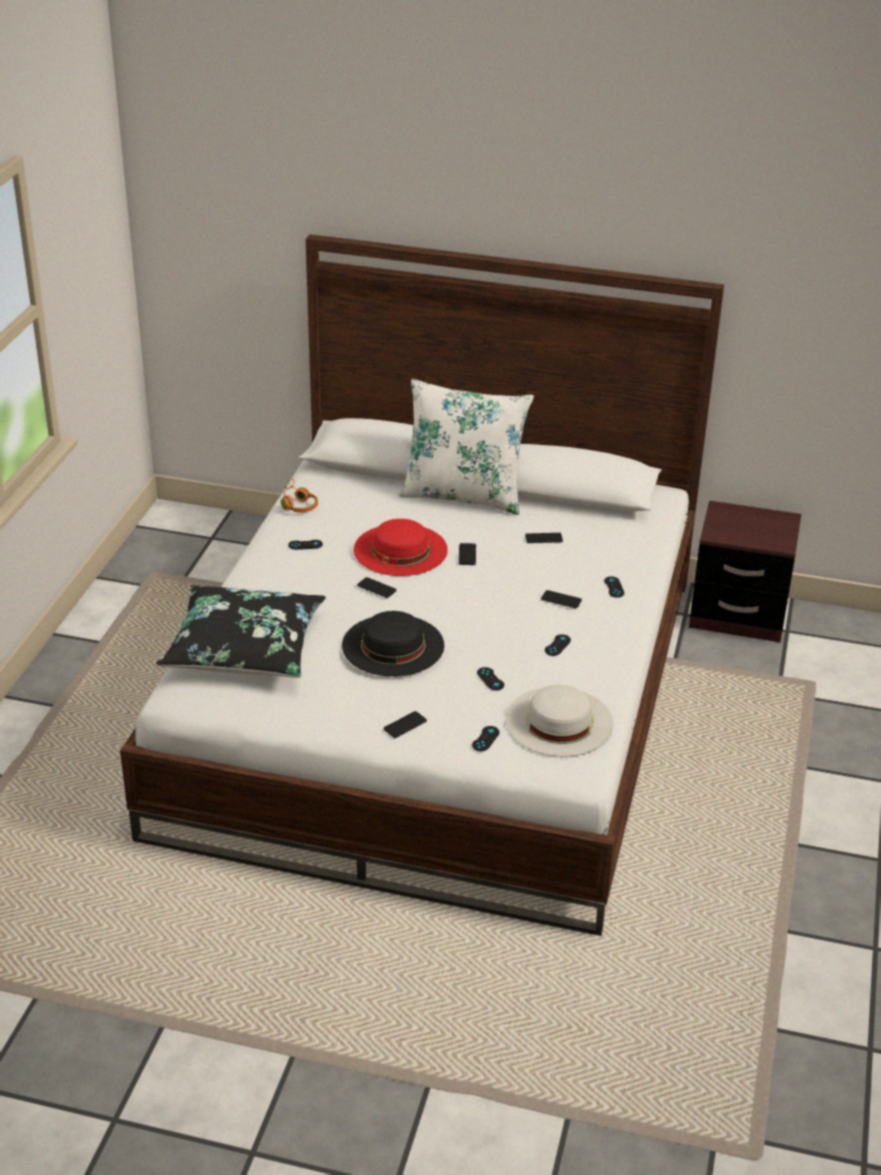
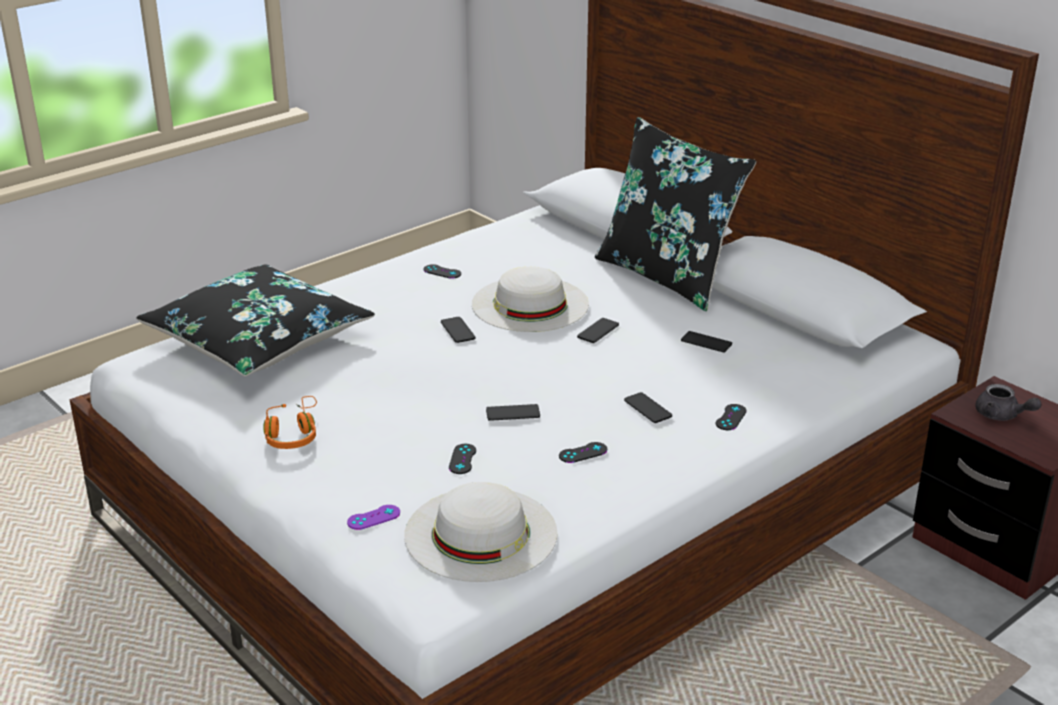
camera: 35 degrees right, 5 degrees down
orange headphones [281,479,318,513] -> orange headphones moved to [263,396,317,449]
black hat [342,611,444,676] -> none
red hat [354,519,448,576] -> white hat [472,267,589,332]
phone [384,711,427,738] -> phone moved to [486,404,540,421]
white pillow [399,379,534,515] -> black pillow [595,117,756,311]
black game controller [472,726,500,751] -> purple game controller [347,505,400,530]
none -> grey teapot [975,384,1041,421]

